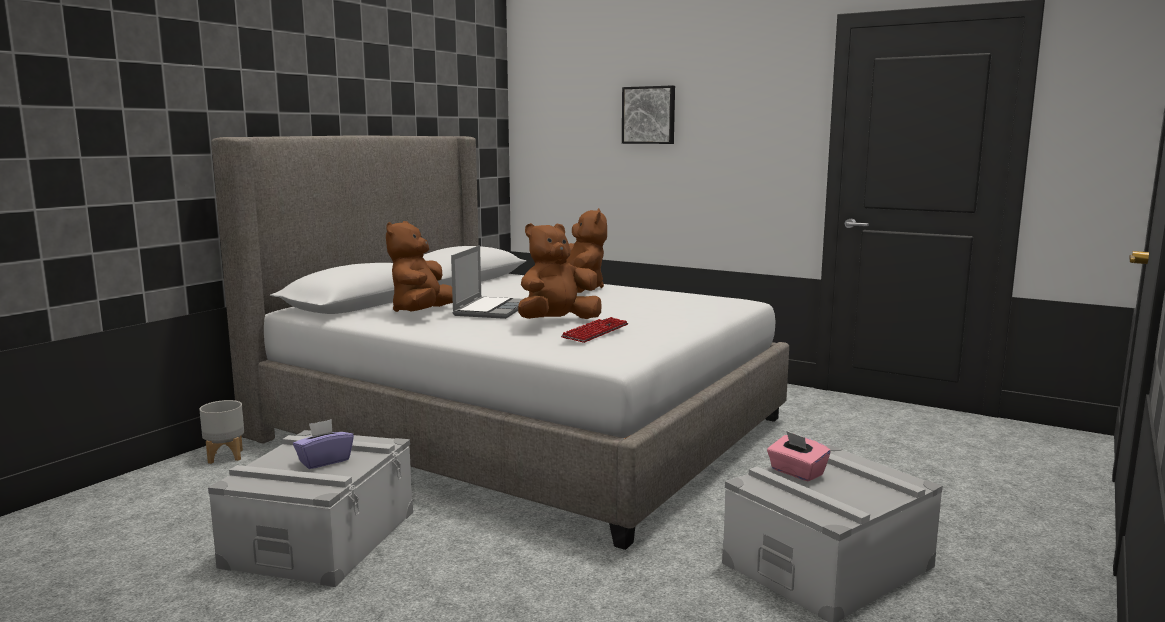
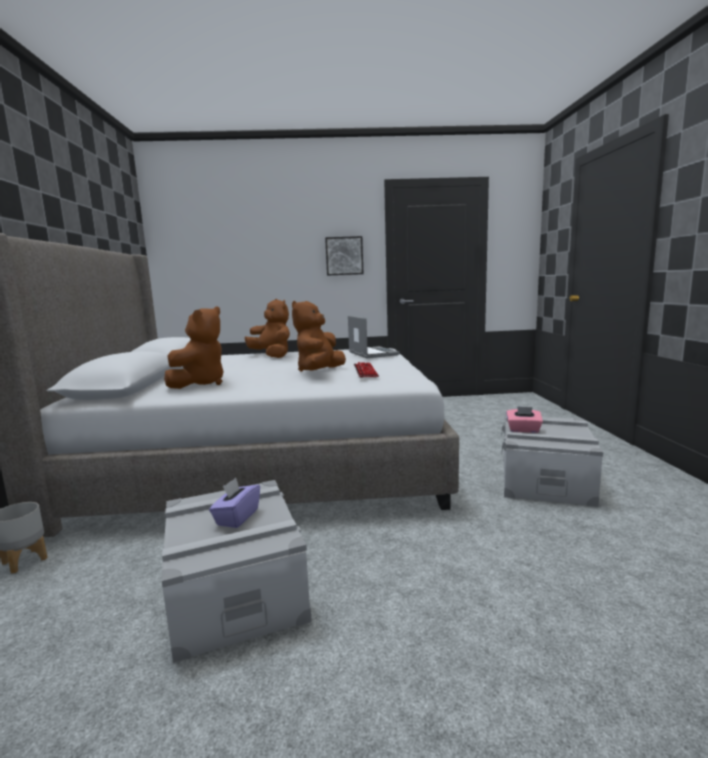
camera: 35 degrees left, 0 degrees up
brown plush toy [386,221,453,312] -> brown plush toy turned 135 degrees counterclockwise [164,306,224,389]
laptop [451,245,523,319] -> laptop moved to [348,316,400,358]
picture [622,86,675,144] -> picture moved to [325,236,363,276]

